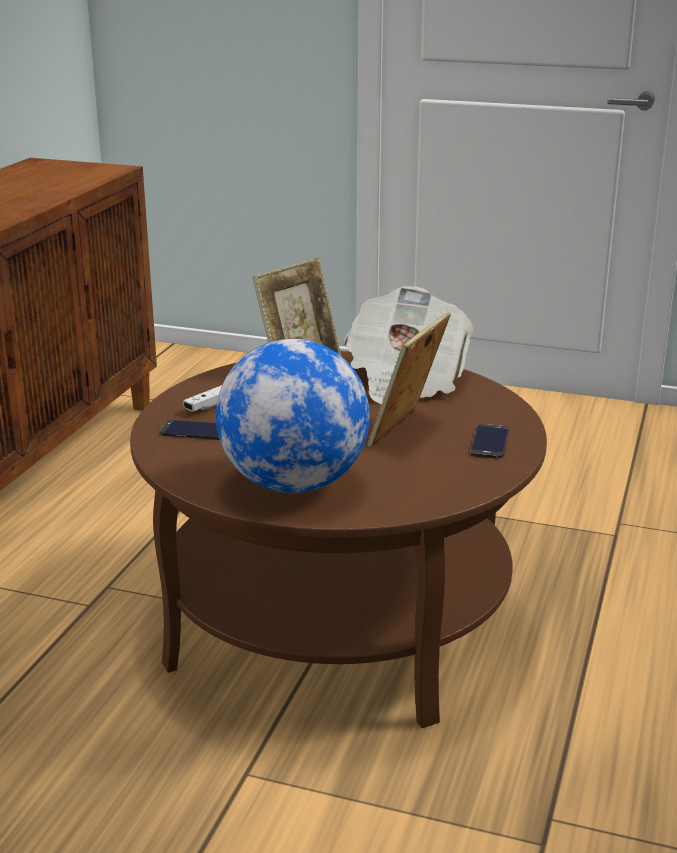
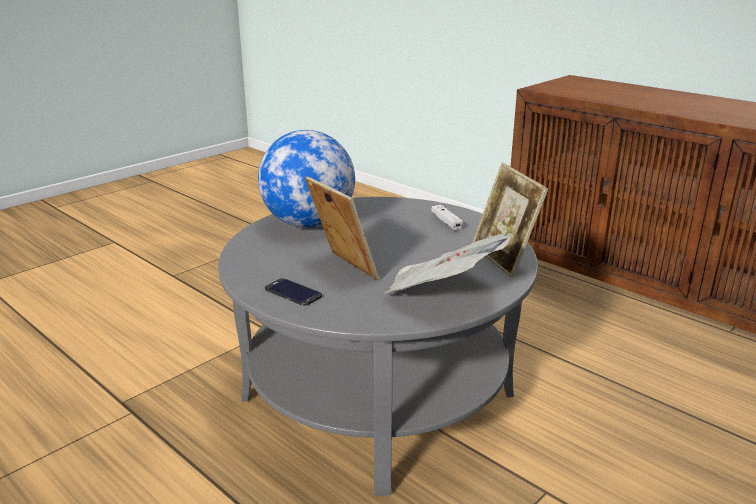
camera: 115 degrees right, 0 degrees up
brown coffee table [130,351,547,728] -> grey coffee table [218,197,538,496]
phone [160,420,220,440] -> none

